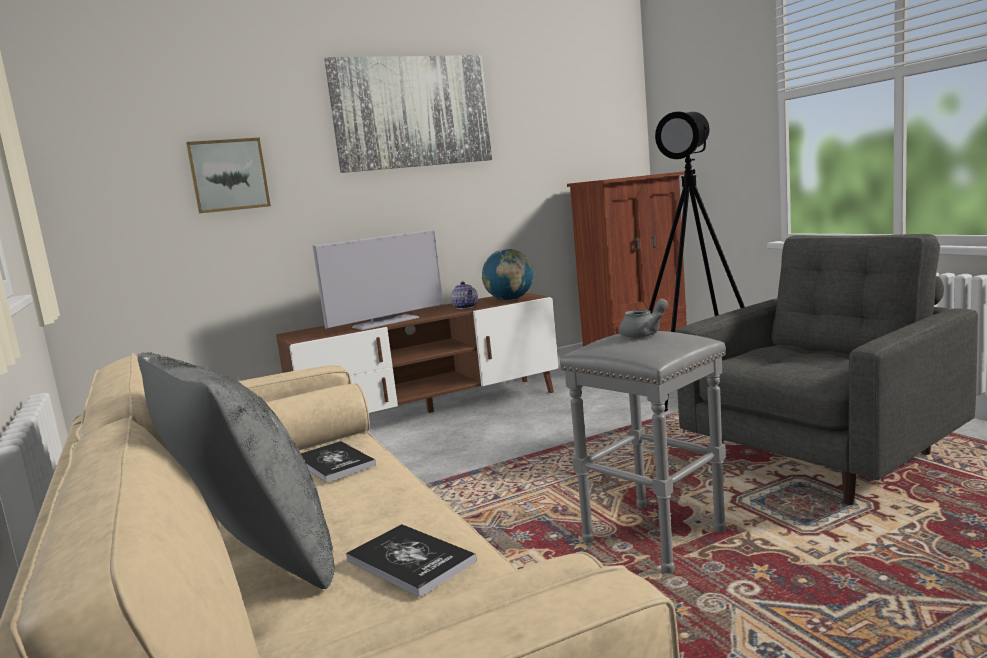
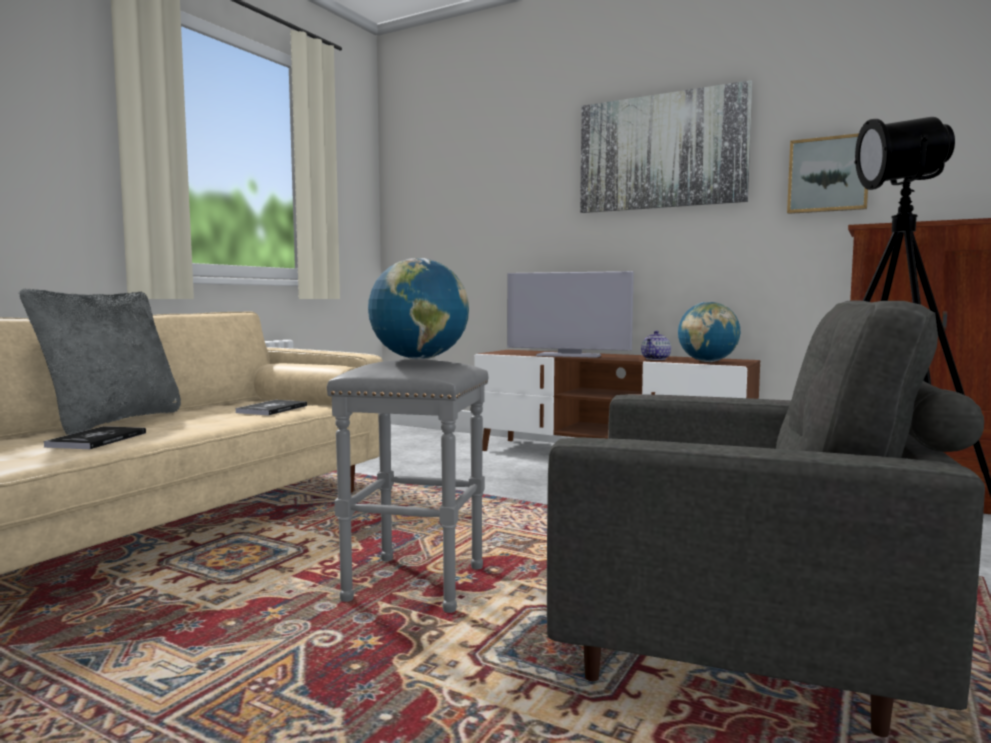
camera: 55 degrees right, 5 degrees down
picture [186,138,271,213] -> picture moved to [787,133,868,214]
grey teapot [619,299,668,338] -> globe [368,258,469,359]

